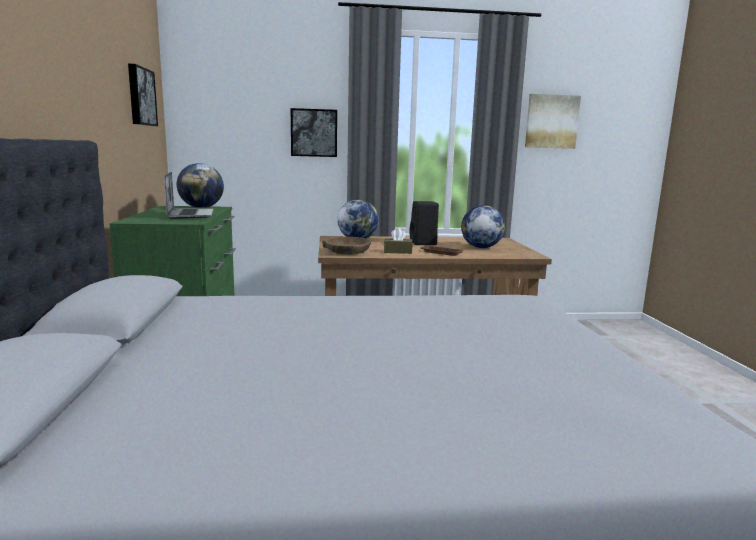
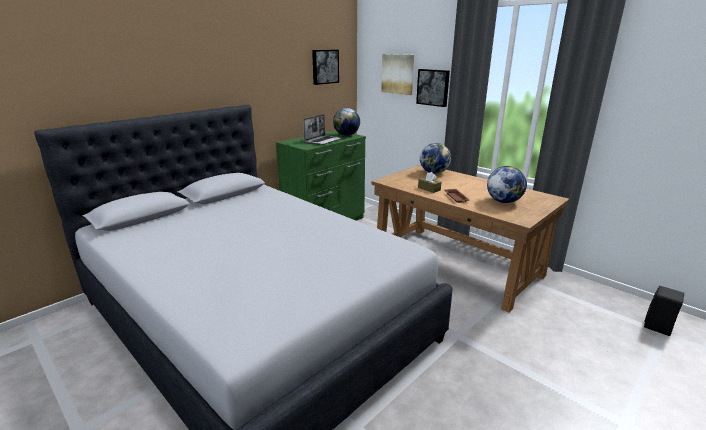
camera: 50 degrees right, 10 degrees up
brown bowl [322,237,371,255] -> none
black speaker [410,201,439,245] -> black speaker moved to [644,286,684,336]
picture [525,94,581,149] -> picture moved to [381,54,414,95]

